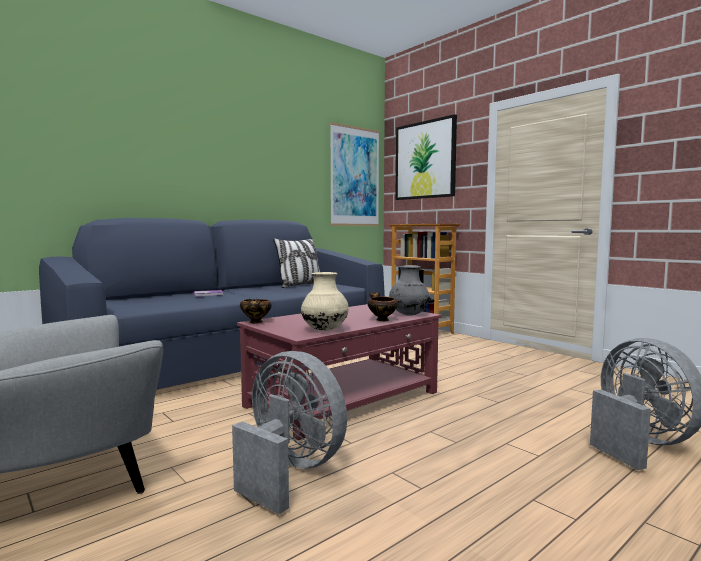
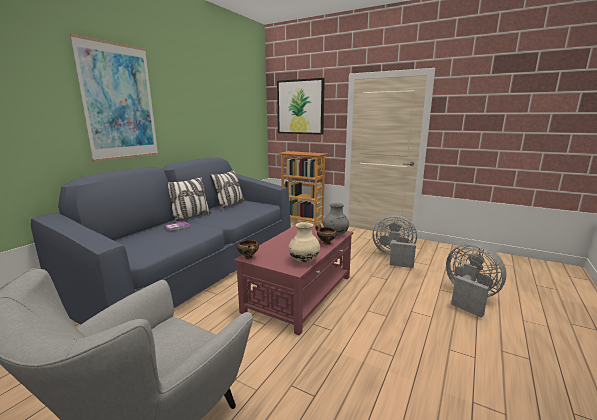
camera: 20 degrees left, 10 degrees up
grey fan [232,351,347,514] -> grey fan moved to [372,215,417,268]
picture [330,122,380,226] -> picture moved to [70,34,159,162]
none -> pillow [168,177,211,223]

